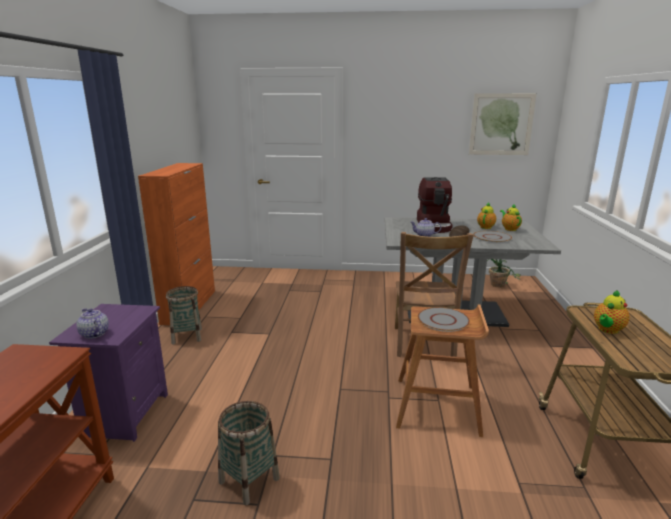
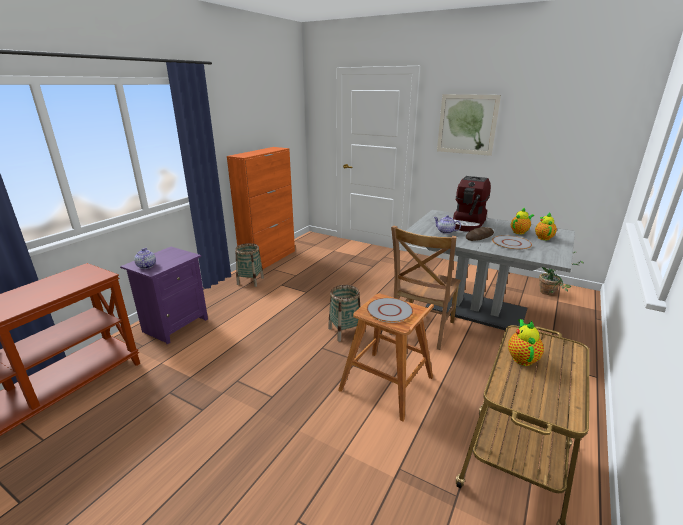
camera: 25 degrees right, 5 degrees up
basket [218,401,280,505] -> basket moved to [328,285,360,342]
picture [469,93,537,155] -> picture moved to [437,94,501,156]
teapot [594,290,630,334] -> teapot turned 120 degrees clockwise [508,319,544,366]

